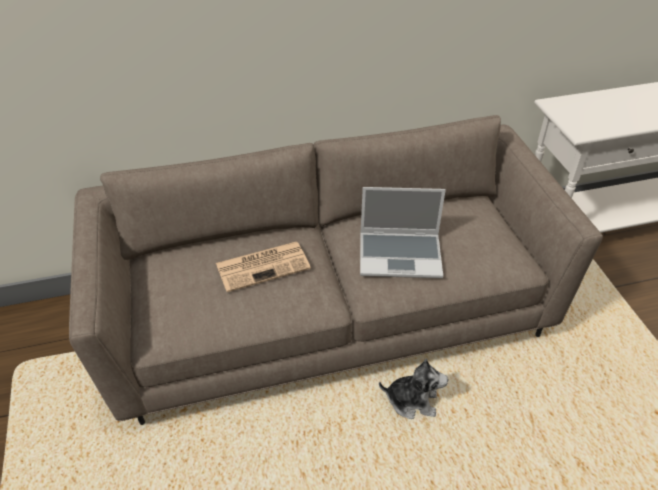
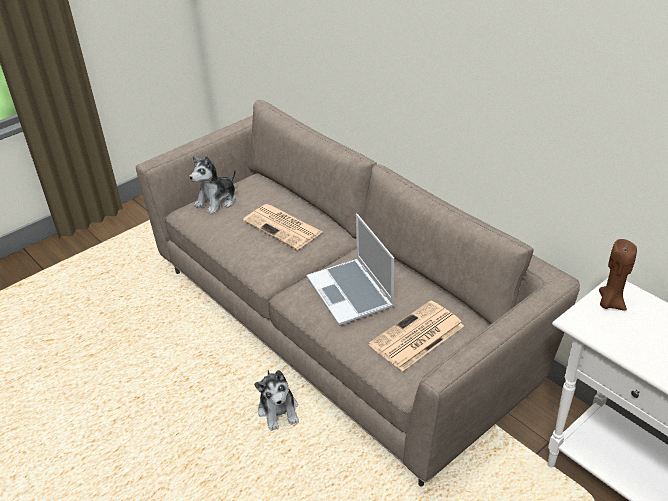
camera: 65 degrees right, 5 degrees down
none -> plush toy [189,156,236,215]
none -> newspaper [369,300,464,371]
none -> brown candle [599,239,637,311]

